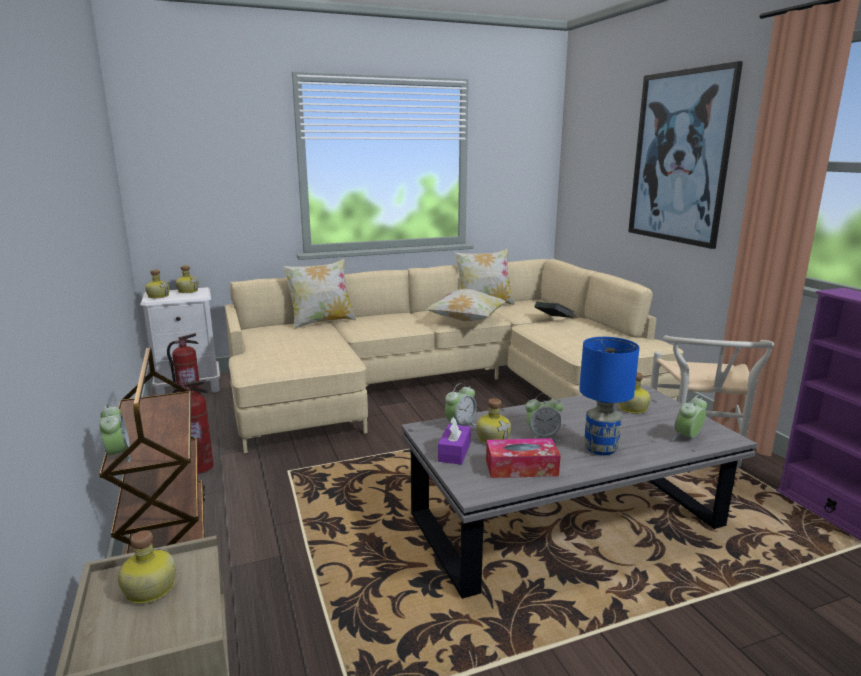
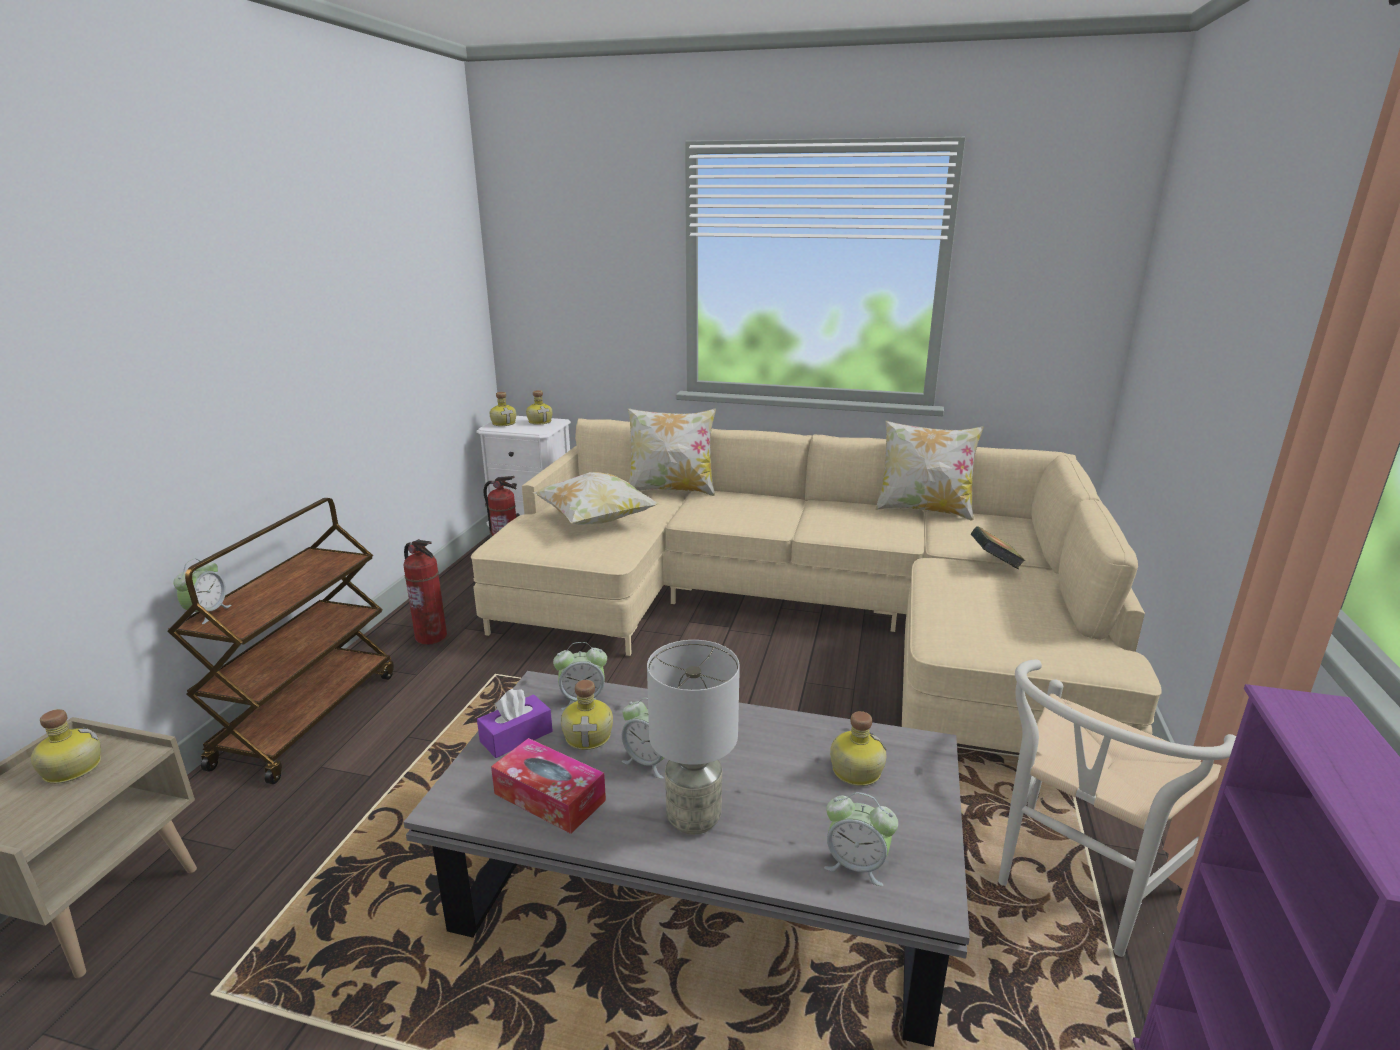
camera: 35 degrees right, 5 degrees up
pillow [425,289,507,321] -> pillow moved to [532,472,659,525]
blue table lamp [579,337,639,455] -> grey table lamp [647,640,740,835]
picture [628,61,743,249] -> none
alarm clock [672,395,707,441] -> alarm clock turned 150 degrees counterclockwise [824,792,898,886]

